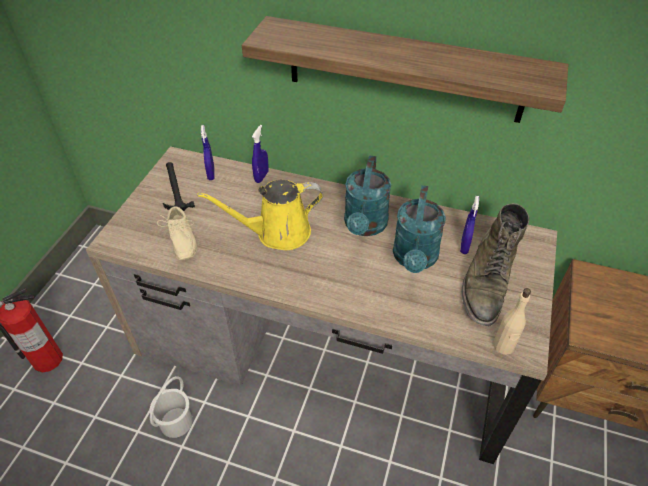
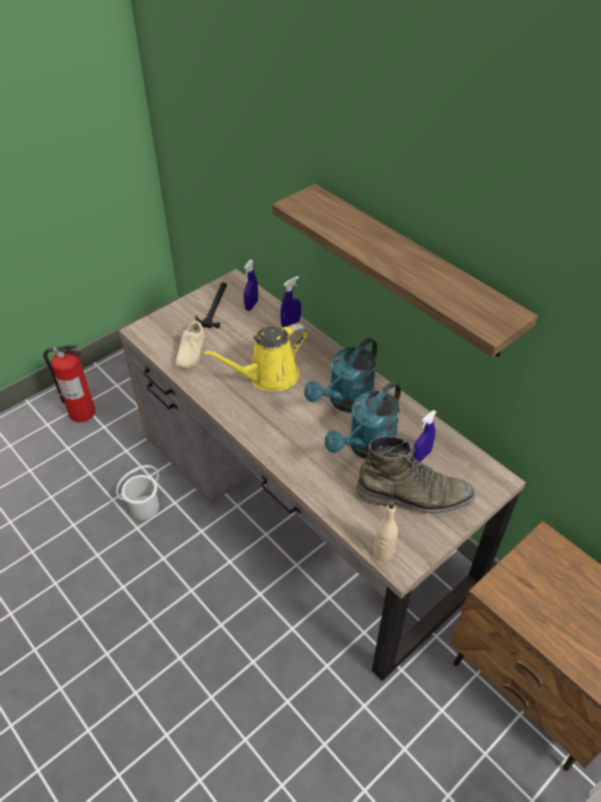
camera: 30 degrees right, 0 degrees up
yellow watering can [198,180,323,250] -> yellow watering can turned 45 degrees counterclockwise [202,324,308,391]
green boot [461,203,529,326] -> green boot turned 135 degrees counterclockwise [356,436,475,514]

